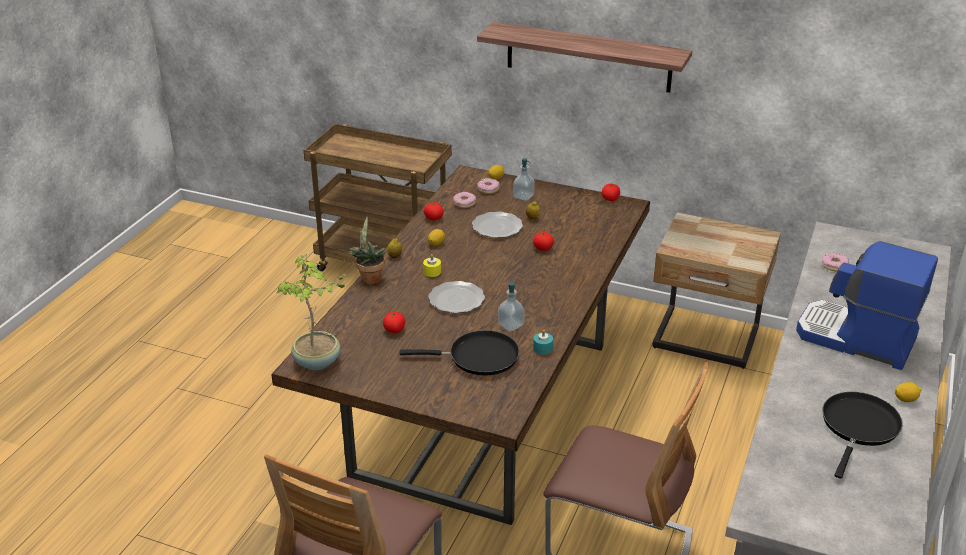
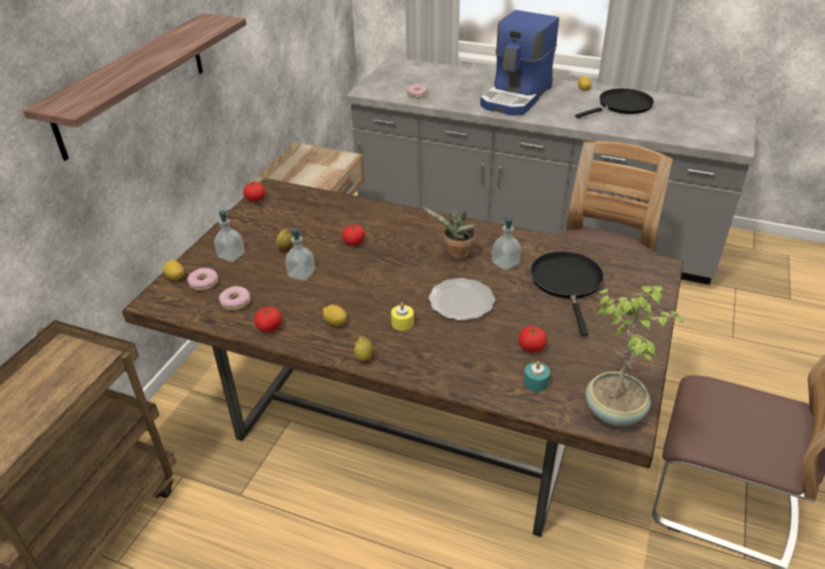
camera: 90 degrees left, 5 degrees up
potted plant [348,217,386,284] -> potted plant moved to [422,207,476,260]
plate [472,212,523,238] -> soap dispenser [285,228,315,281]
turquoise candle [533,329,553,355] -> turquoise candle moved to [524,361,550,391]
black frying pan [822,392,903,479] -> black frying pan turned 120 degrees clockwise [575,88,654,118]

